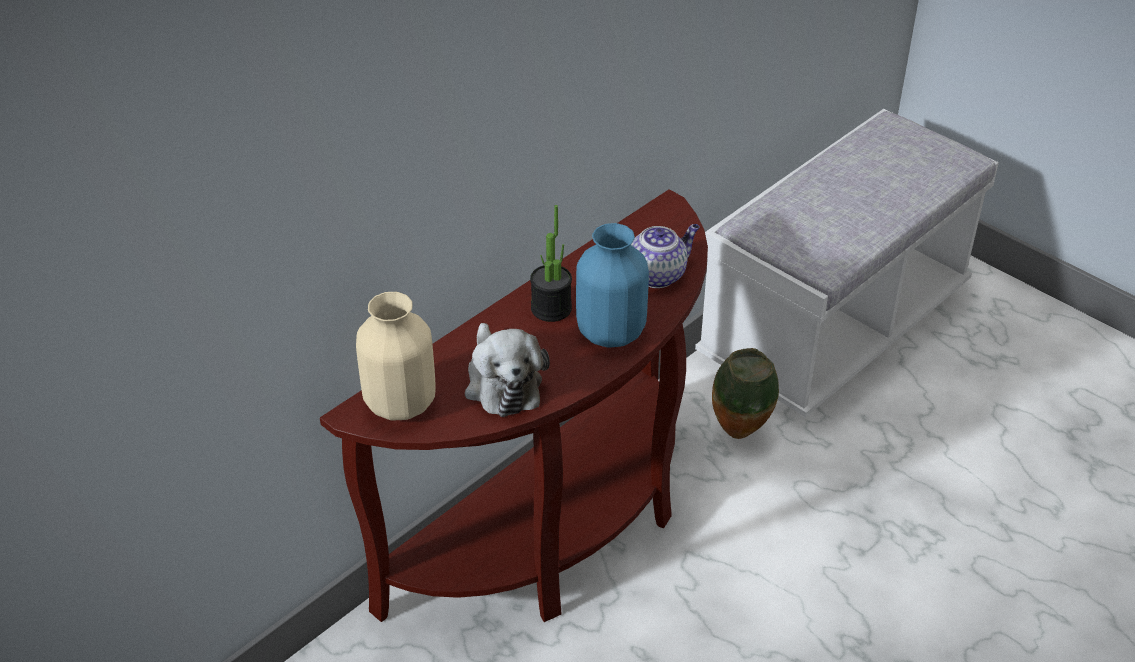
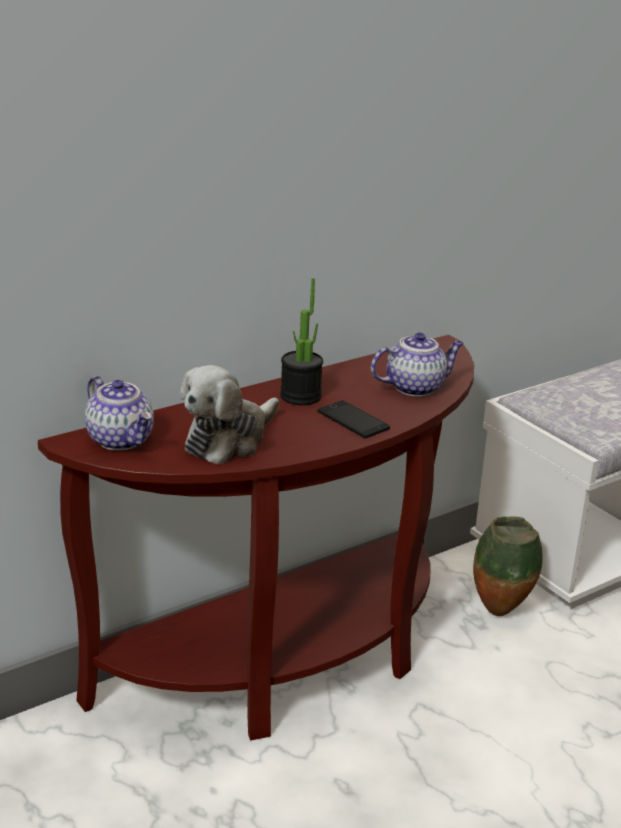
camera: 10 degrees right, 15 degrees down
beige vase [356,292,435,420] -> teapot [85,376,154,451]
plush toy [465,323,550,417] -> plush toy turned 45 degrees clockwise [180,365,279,465]
blue vase [576,223,649,348] -> phone [318,400,390,438]

